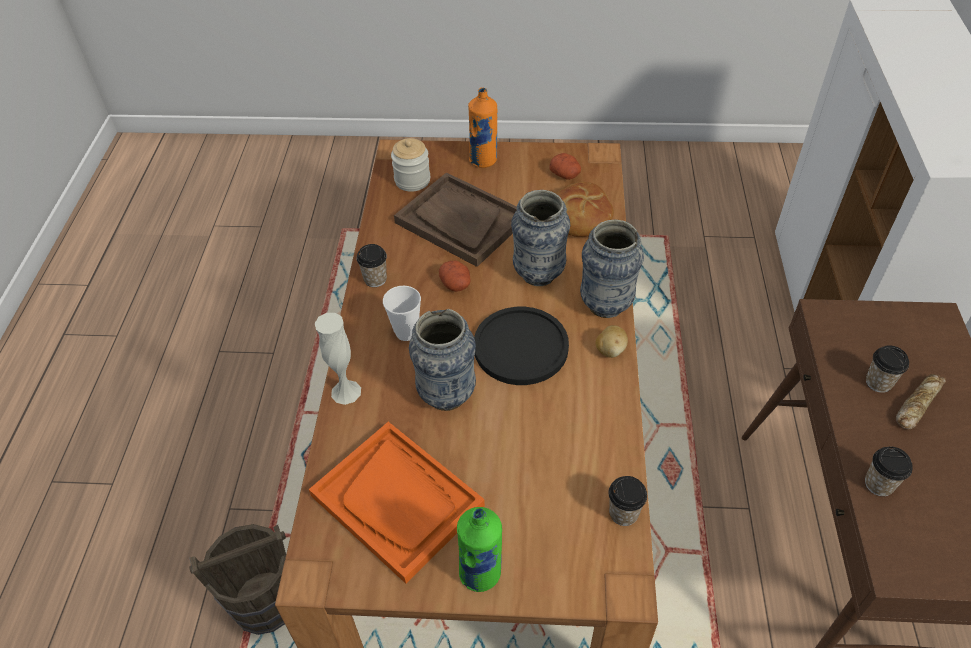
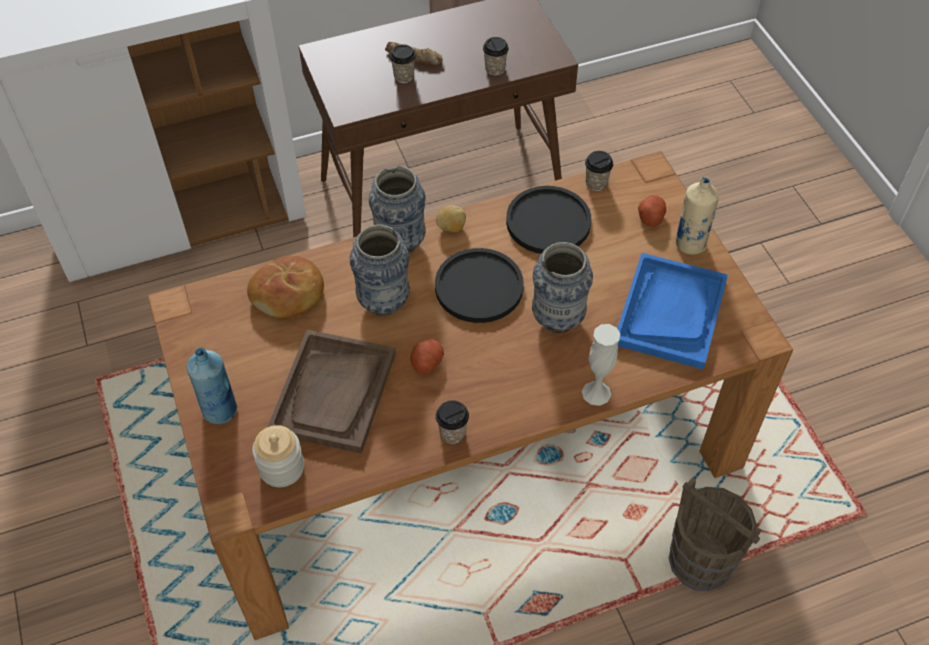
camera: 115 degrees left, 5 degrees up
orange tray [309,422,485,583] -> blue tray [617,253,728,369]
cup [383,286,421,341] -> none
green bottle [457,507,502,592] -> beige bottle [675,176,719,255]
orange bottle [468,88,497,168] -> blue bottle [187,348,237,424]
potato [549,153,581,180] -> potato moved to [638,195,666,227]
none -> black plate [506,186,591,254]

